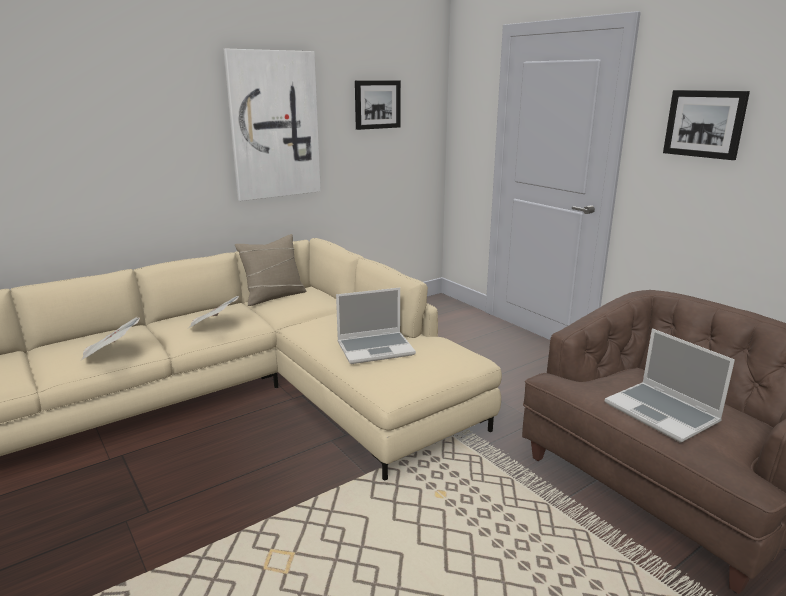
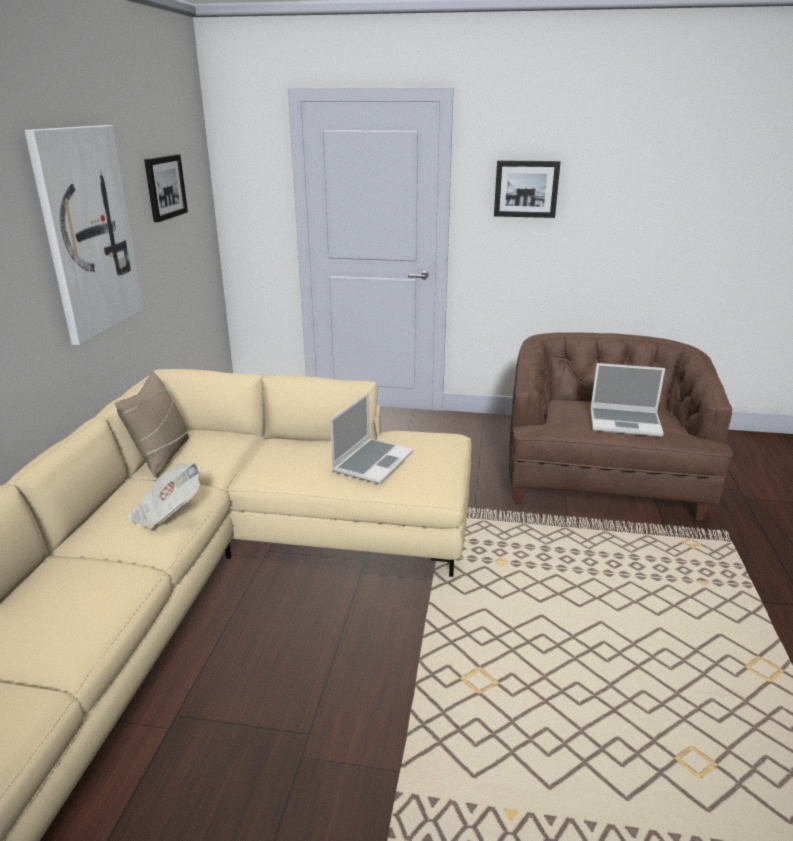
camera: 45 degrees left, 5 degrees up
newspaper [80,317,140,361] -> none

